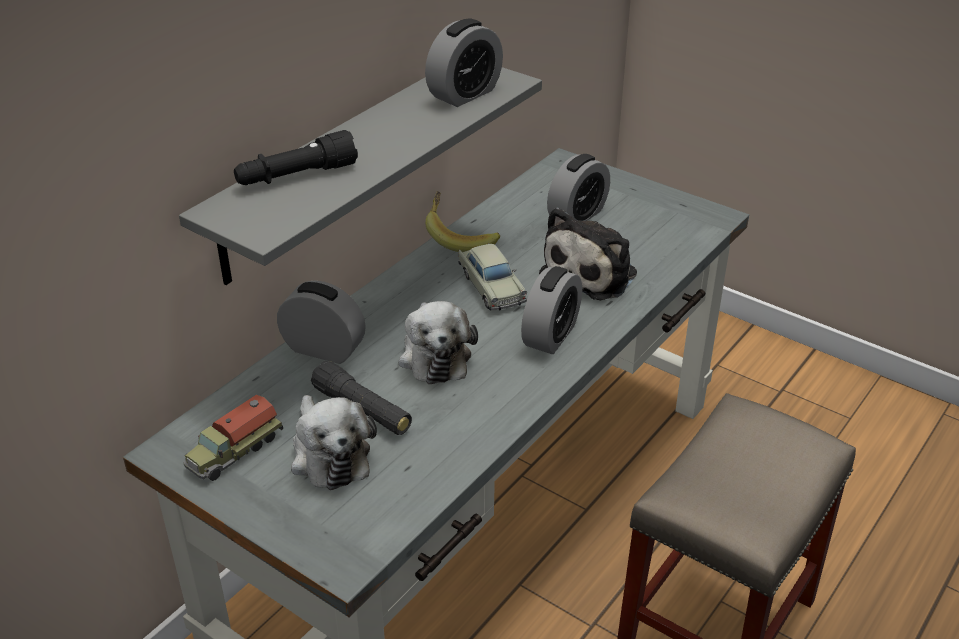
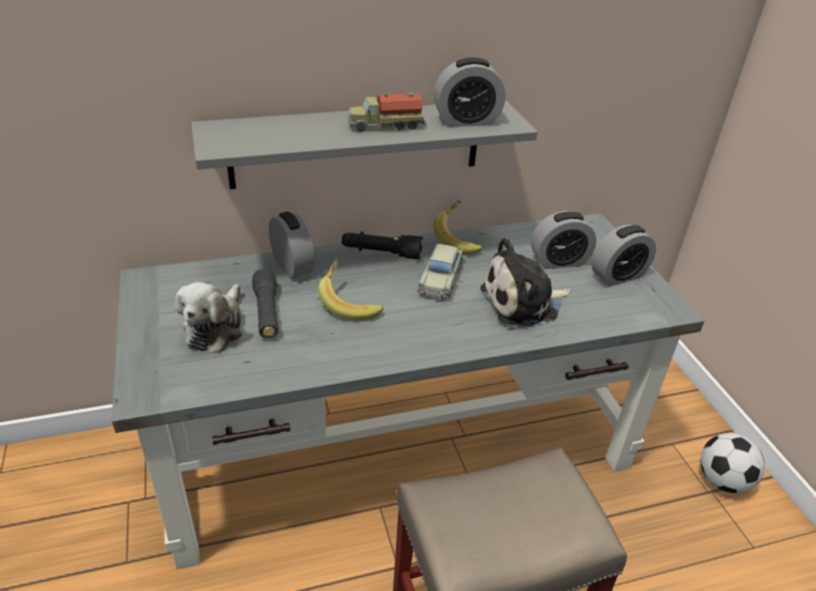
camera: 35 degrees right, 0 degrees up
toy truck [183,394,283,481] -> toy truck moved to [347,92,425,132]
black flashlight [234,130,358,185] -> black flashlight moved to [342,231,423,260]
plush toy [398,301,478,384] -> banana [318,258,384,320]
alarm clock [521,266,582,354] -> alarm clock moved to [591,224,656,286]
none -> football [700,433,765,493]

